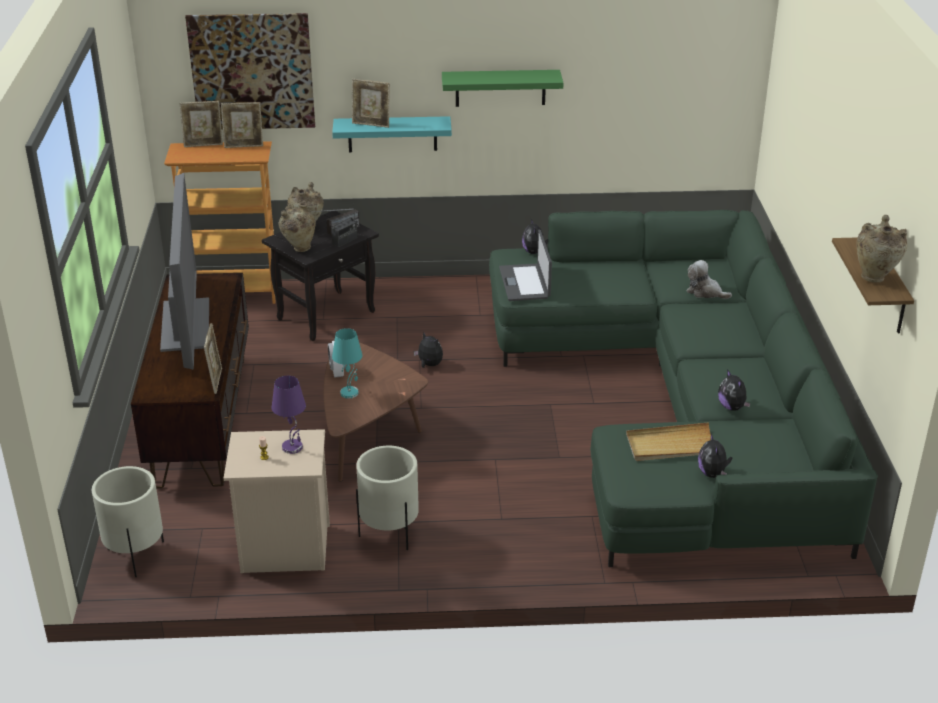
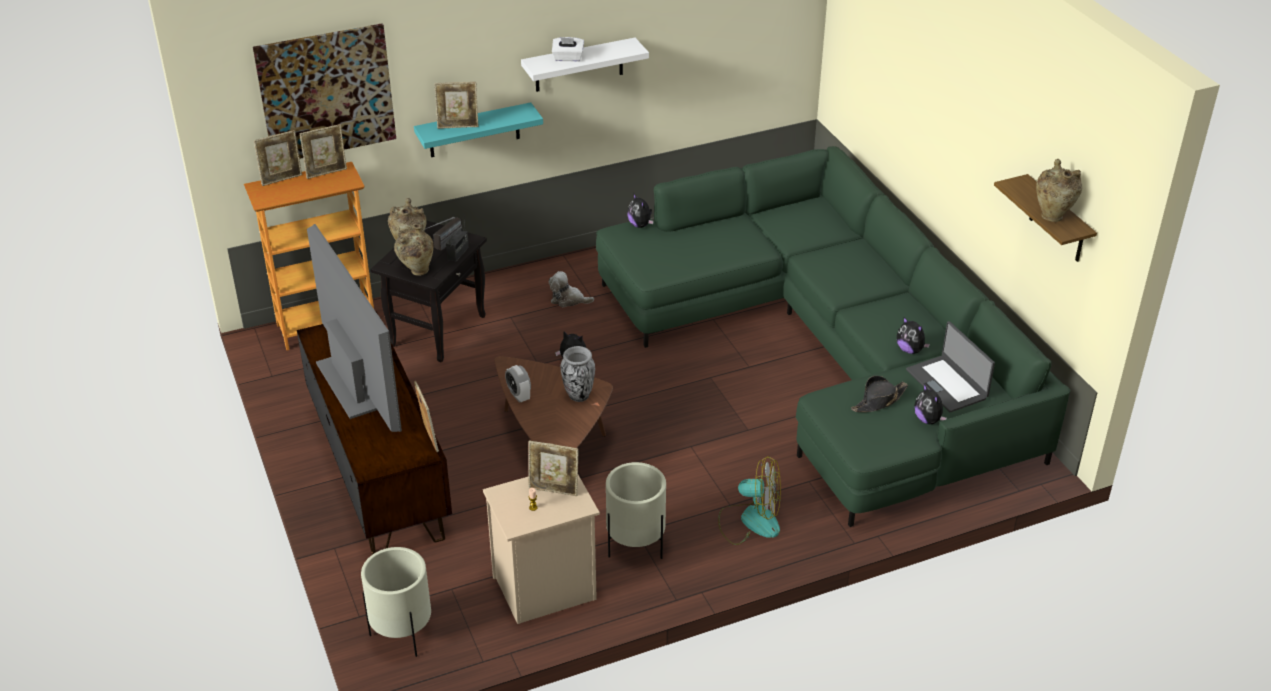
camera: 20 degrees left, 5 degrees up
purple table lamp [272,376,306,454] -> picture frame [528,440,579,496]
turquoise table lamp [332,328,362,399] -> none
green shelf [442,70,564,107] -> white shelf [521,38,649,92]
laptop [499,230,552,301] -> laptop moved to [906,321,995,412]
beige tray [626,422,711,461] -> black hat [851,376,908,412]
plush toy [686,260,732,299] -> plush toy moved to [549,271,594,307]
none -> white tissue box [552,37,584,62]
none -> vase [560,346,595,402]
none -> fan [718,456,781,545]

